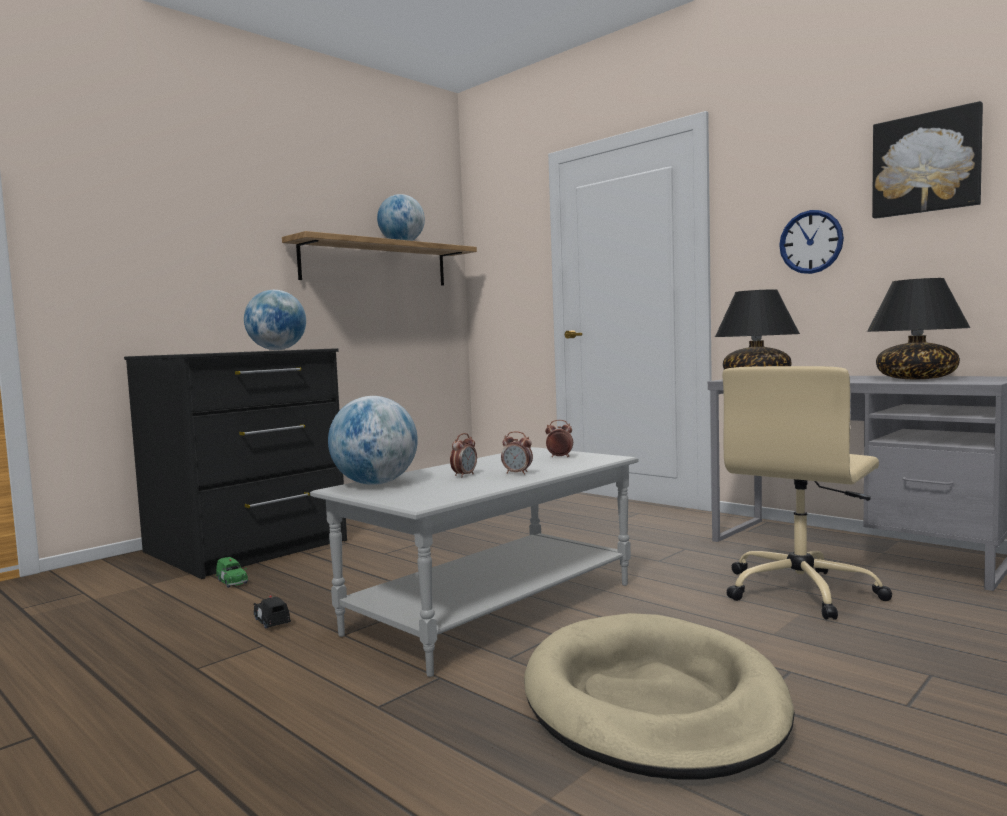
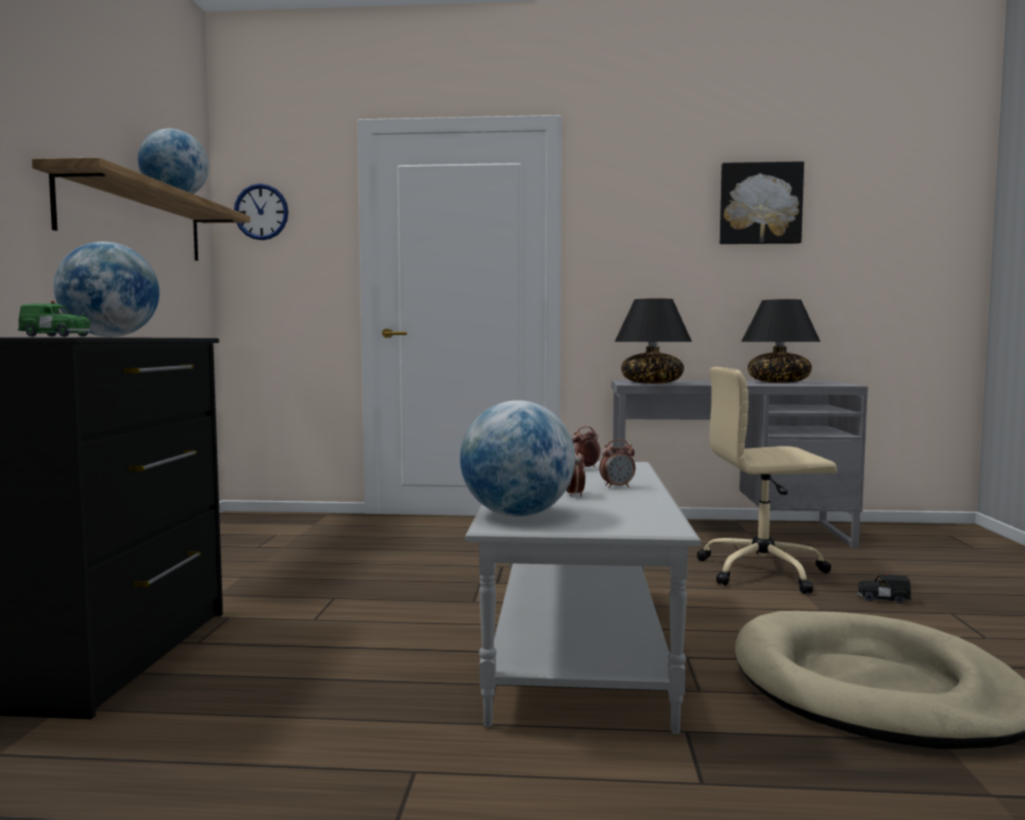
camera: 40 degrees left, 0 degrees up
green toy car [216,557,248,588] -> green toy car moved to [18,301,90,337]
black toy car [253,595,291,629] -> black toy car moved to [858,573,911,604]
beige office chair [722,366,892,620] -> beige office chair turned 90 degrees clockwise [697,367,837,594]
wall clock [779,210,844,274] -> wall clock moved to [234,183,288,240]

